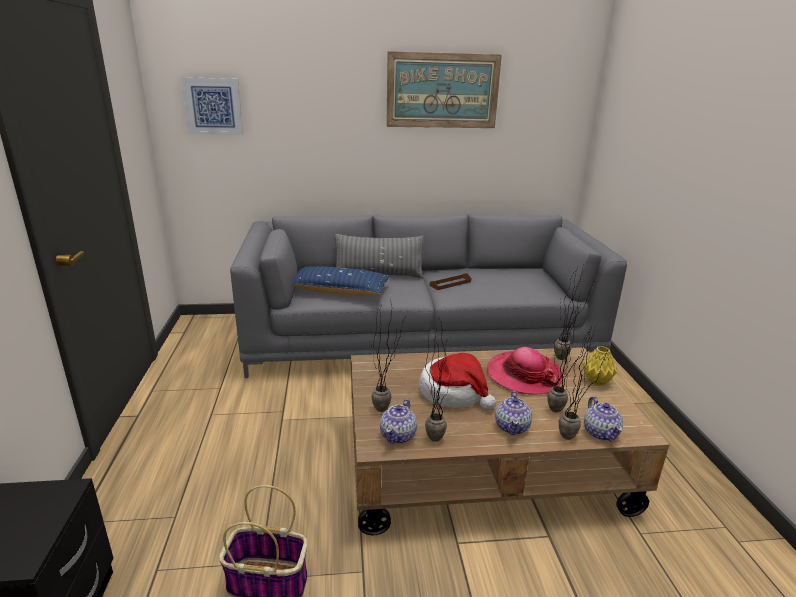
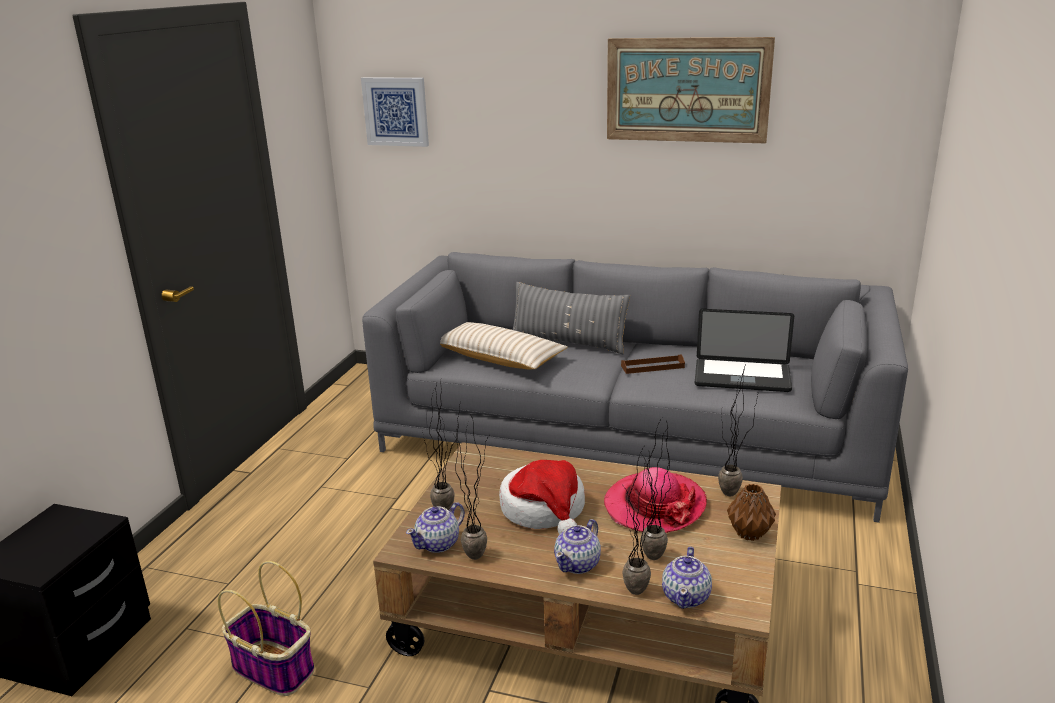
camera: 25 degrees right, 0 degrees up
blue pillow [293,266,390,296] -> beige pillow [440,322,568,370]
yellow vase [582,346,617,386] -> brown vase [727,484,776,541]
none -> laptop [695,309,794,392]

